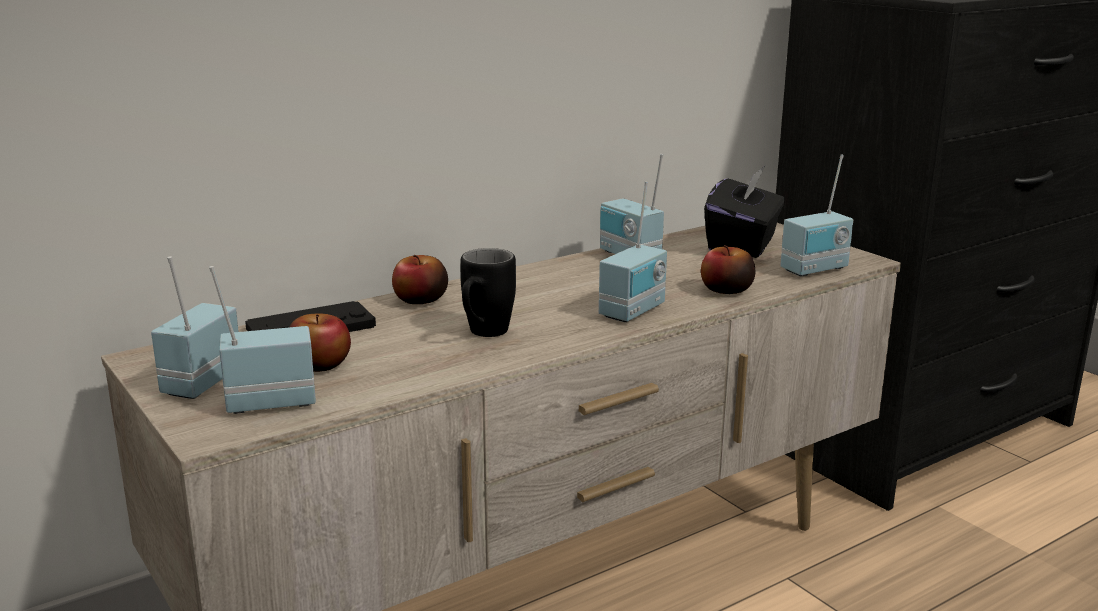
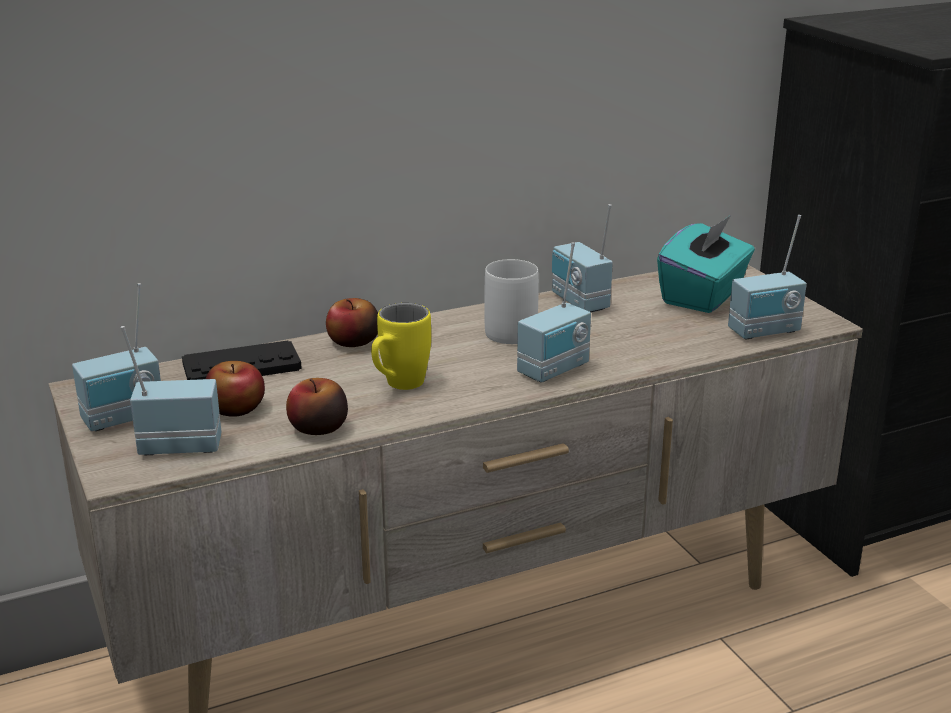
camera: 10 degrees right, 5 degrees up
radio [151,256,239,399] -> radio turned 150 degrees counterclockwise [72,283,161,431]
black mug [460,248,516,337] -> yellow mug [371,303,431,390]
apple [701,245,755,294] -> apple moved to [286,378,348,435]
black tissue box [704,166,785,258] -> turquoise tissue box [657,215,755,313]
none -> white mug [484,259,539,344]

